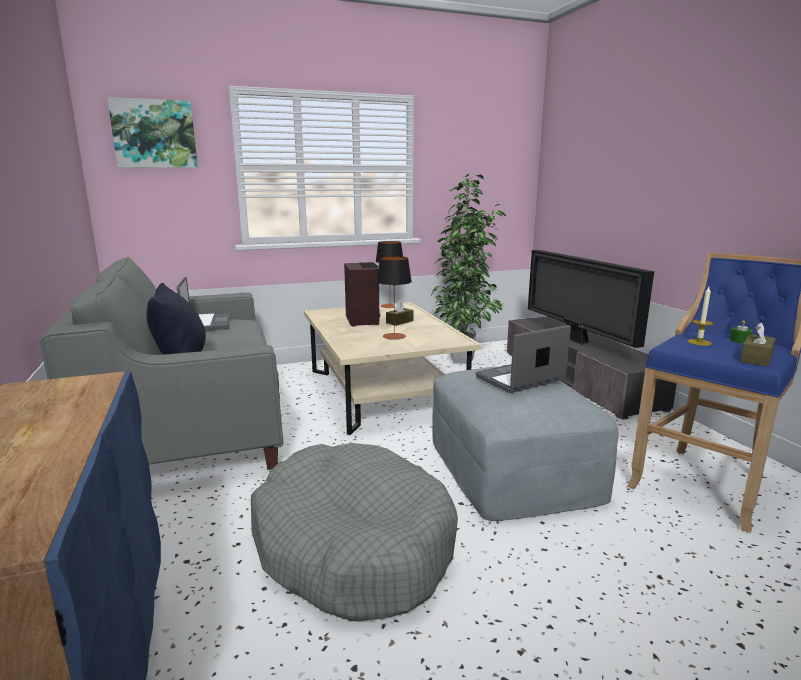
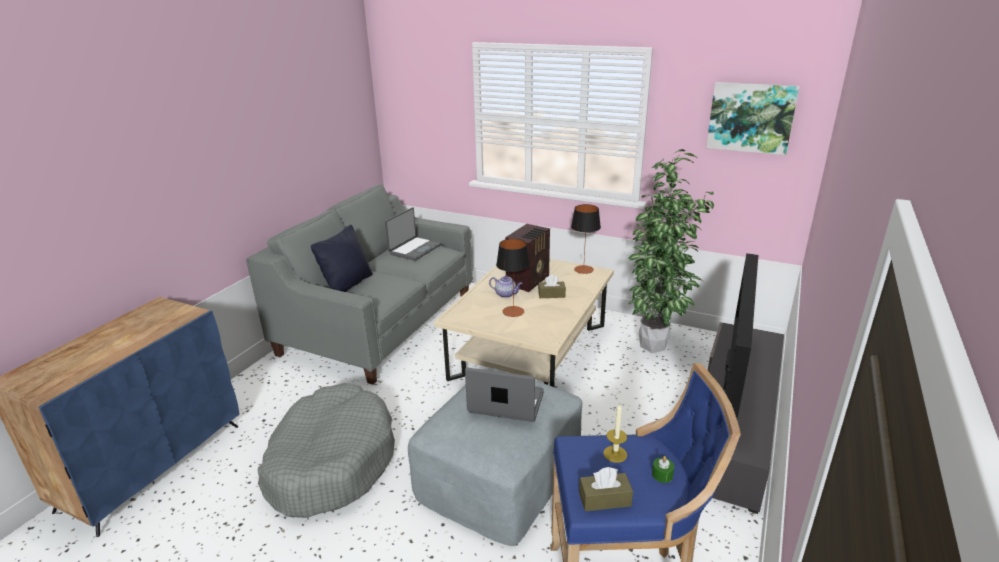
camera: 45 degrees right, 10 degrees up
picture [107,97,198,168] -> picture moved to [706,82,799,155]
none -> teapot [489,276,522,298]

